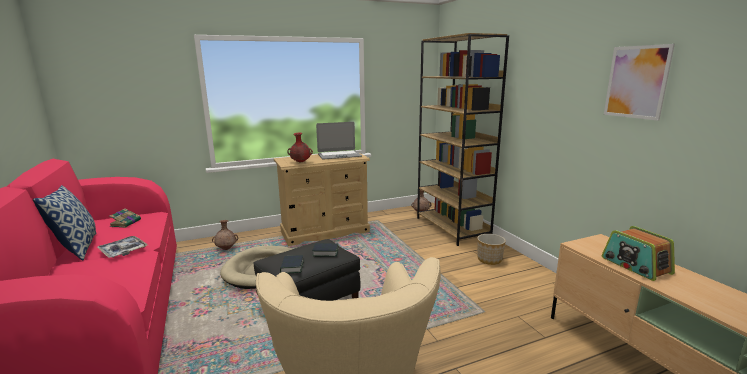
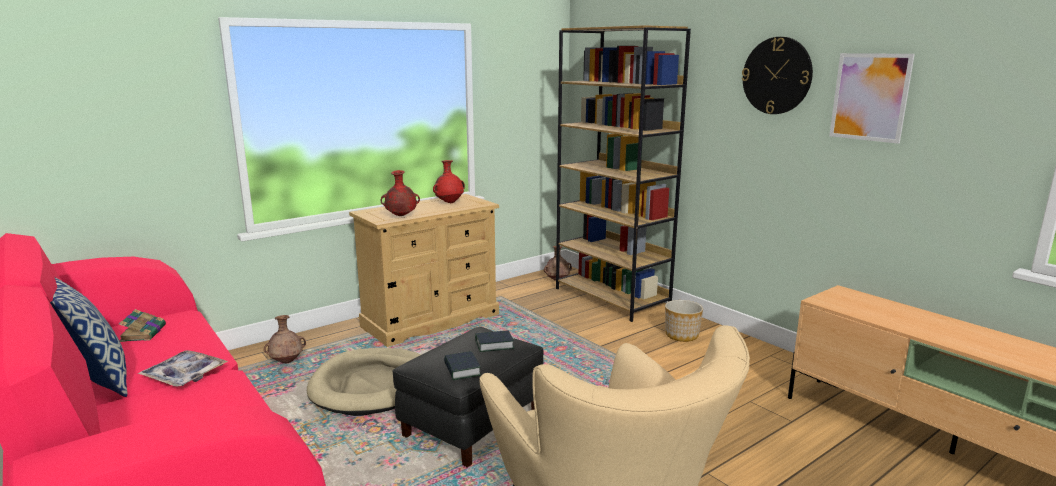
camera: 15 degrees left, 0 degrees up
laptop [316,122,362,159] -> red vase [433,160,465,203]
radio [602,226,675,281] -> none
none -> wall clock [742,37,813,114]

